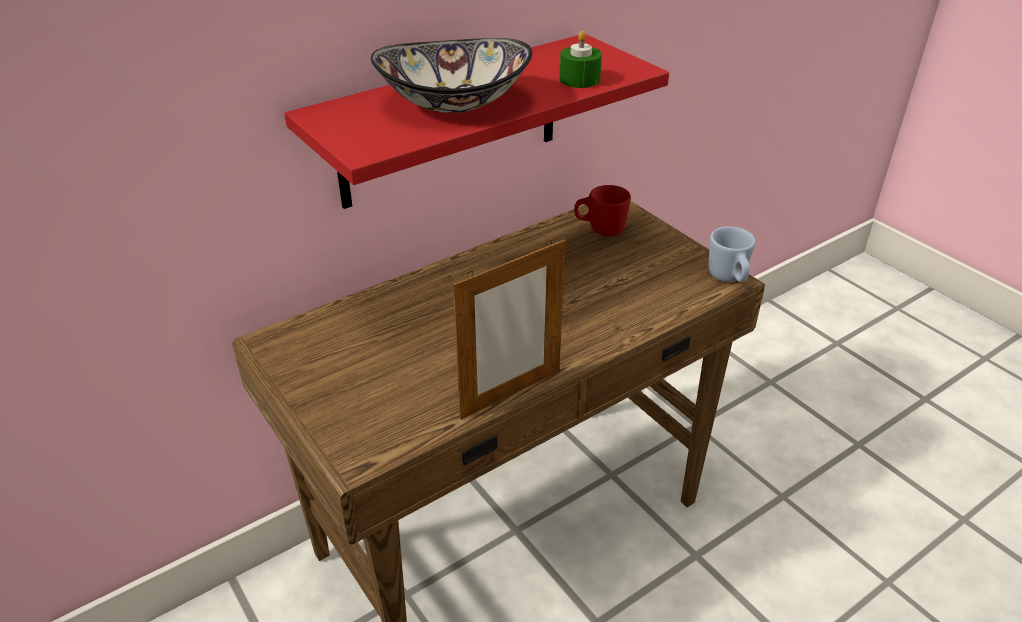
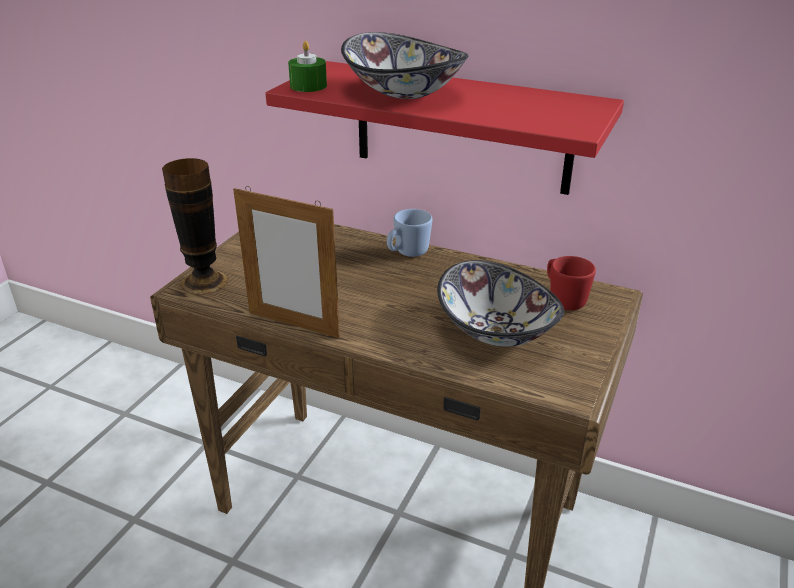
camera: 60 degrees right, 5 degrees down
green candle [559,31,602,88] -> green candle moved to [288,41,327,92]
blue mug [709,226,756,282] -> blue mug moved to [387,209,432,257]
none -> vase [162,158,228,294]
none -> bowl [437,260,564,347]

